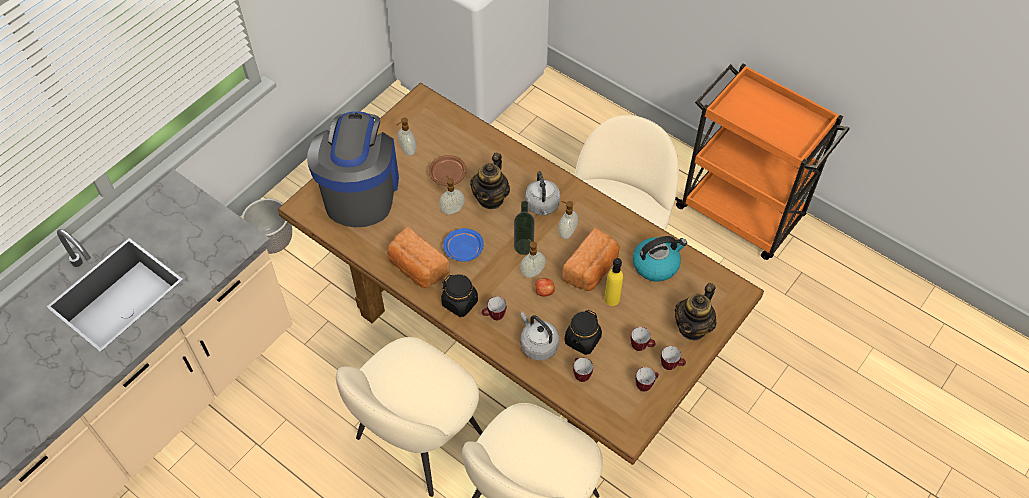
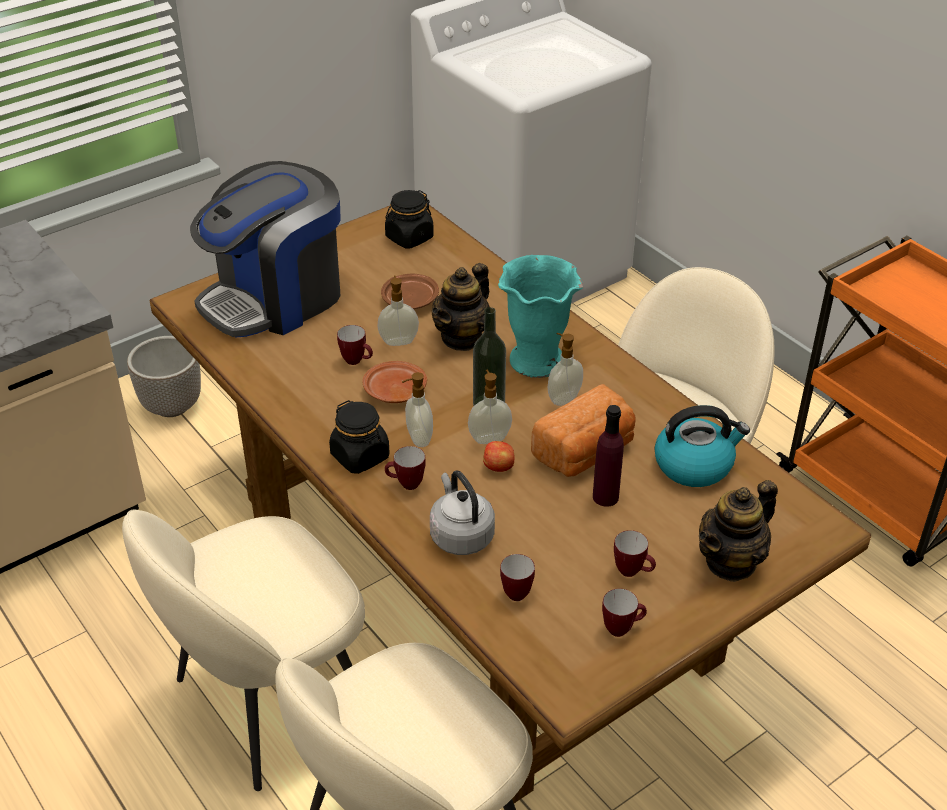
camera: 15 degrees right, 15 degrees down
coffee machine [307,111,399,227] -> coffee machine turned 150 degrees counterclockwise [190,161,341,337]
bread [387,226,450,288] -> none
soap dispenser [396,117,416,156] -> soap dispenser moved to [402,372,433,447]
blue plate [443,228,483,262] -> brown plate [362,361,427,403]
grey kettle [525,171,560,216] -> turquoise vase [498,255,583,378]
black jar [565,310,602,355] -> black jar moved to [385,190,434,248]
yellow bottle [604,258,623,306] -> purple bottle [593,405,624,507]
mug [661,346,686,370] -> mug moved to [337,325,373,365]

